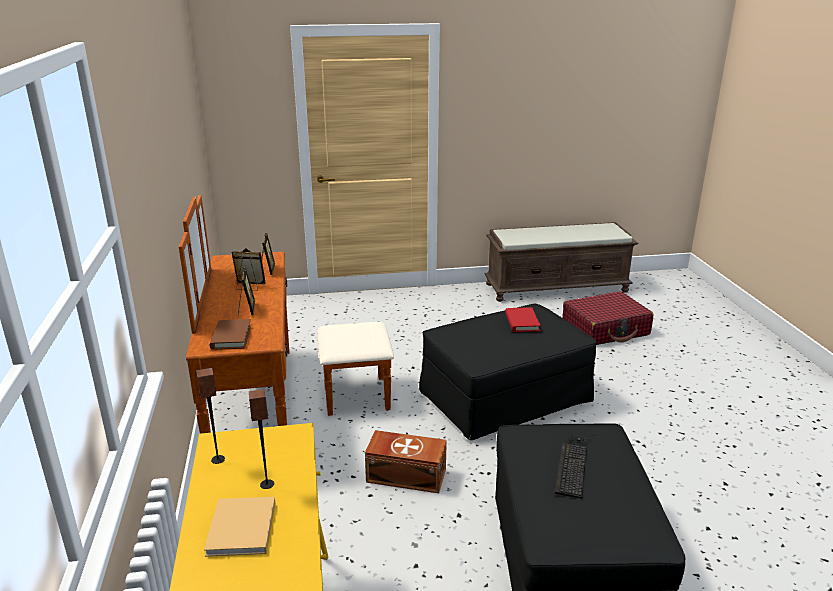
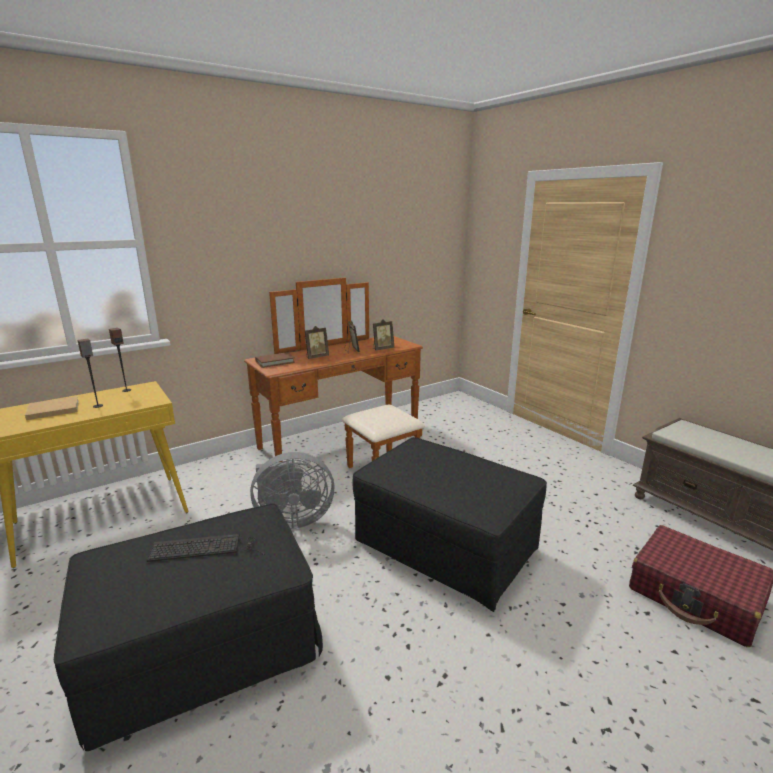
camera: 65 degrees right, 5 degrees down
brown storage box [365,430,447,493] -> grey fan [250,452,334,529]
red book [505,307,541,332] -> none

